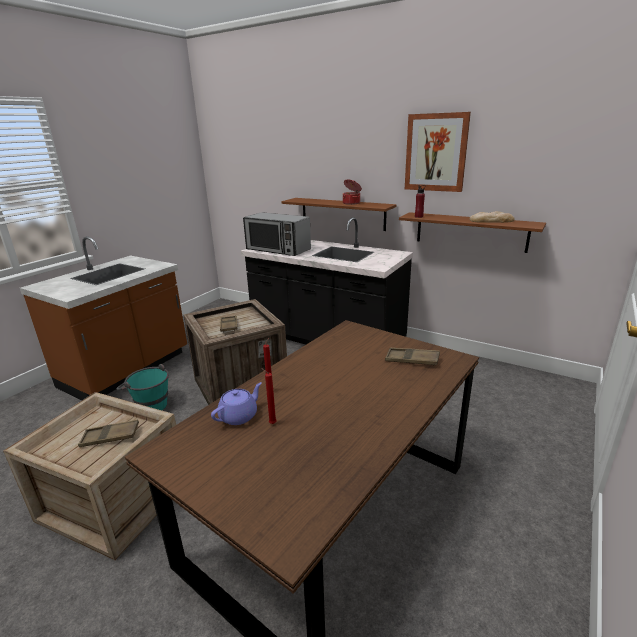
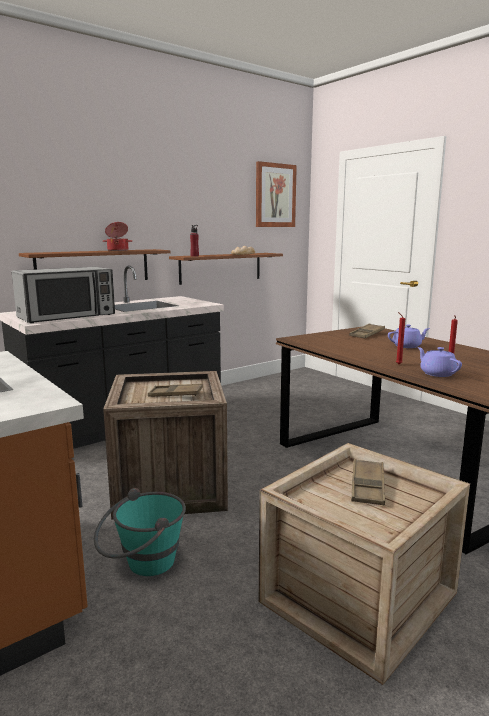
camera: 70 degrees left, 10 degrees down
picture [405,112,471,192] -> picture moved to [256,161,297,227]
none -> purple teapot [388,324,430,348]

